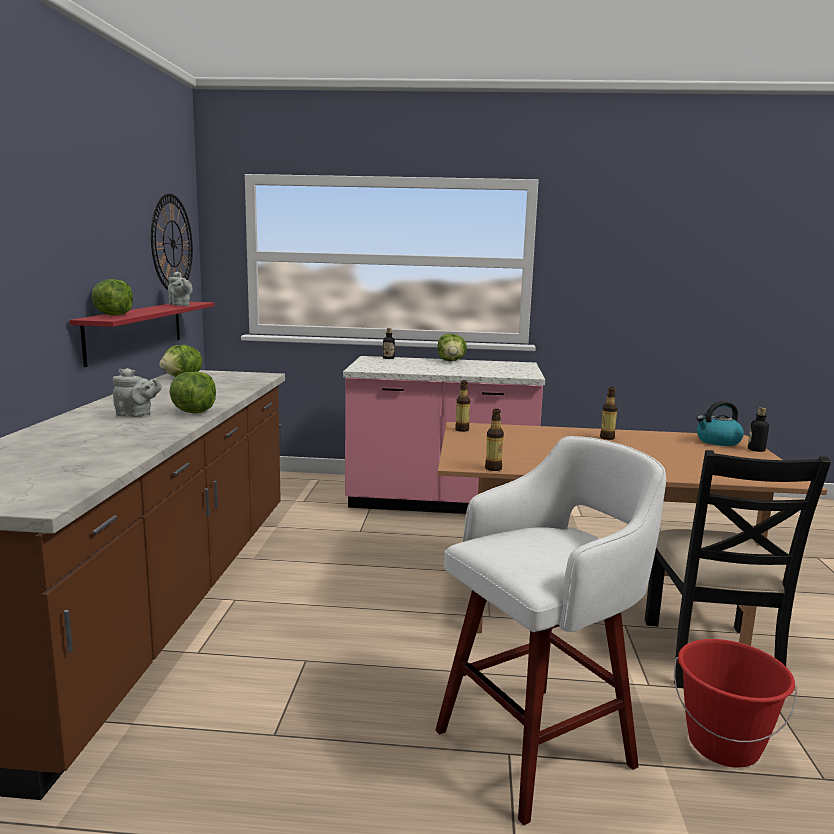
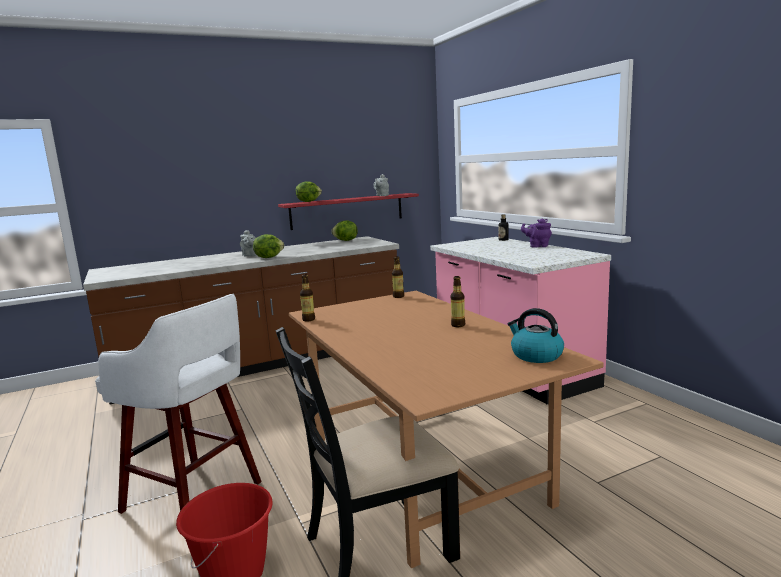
camera: 60 degrees right, 0 degrees up
wall clock [151,194,193,290] -> none
lettuce [438,334,467,361] -> purple teapot [521,219,552,248]
bottle [748,407,769,452] -> none

